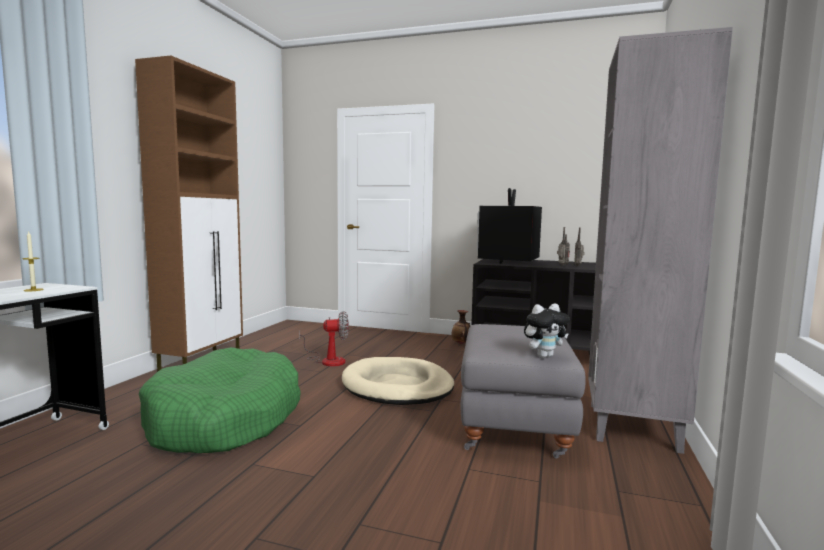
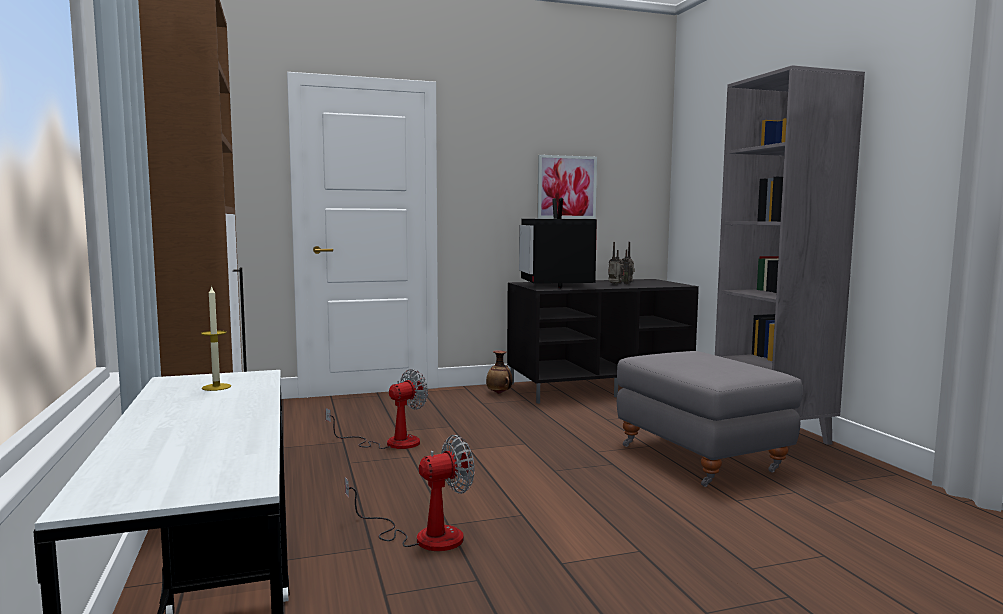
camera: 35 degrees left, 0 degrees up
green dog bed [139,347,301,453] -> fan [345,435,475,551]
beige dog bed [342,357,454,405] -> none
plush toy [524,304,570,358] -> none
none -> picture [537,155,597,219]

